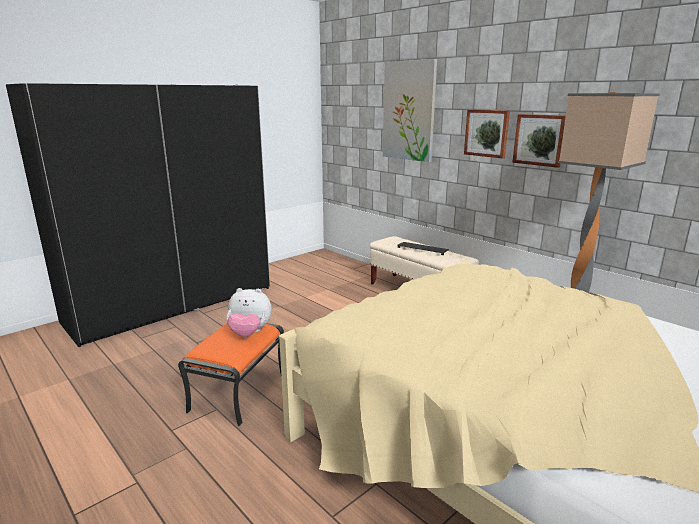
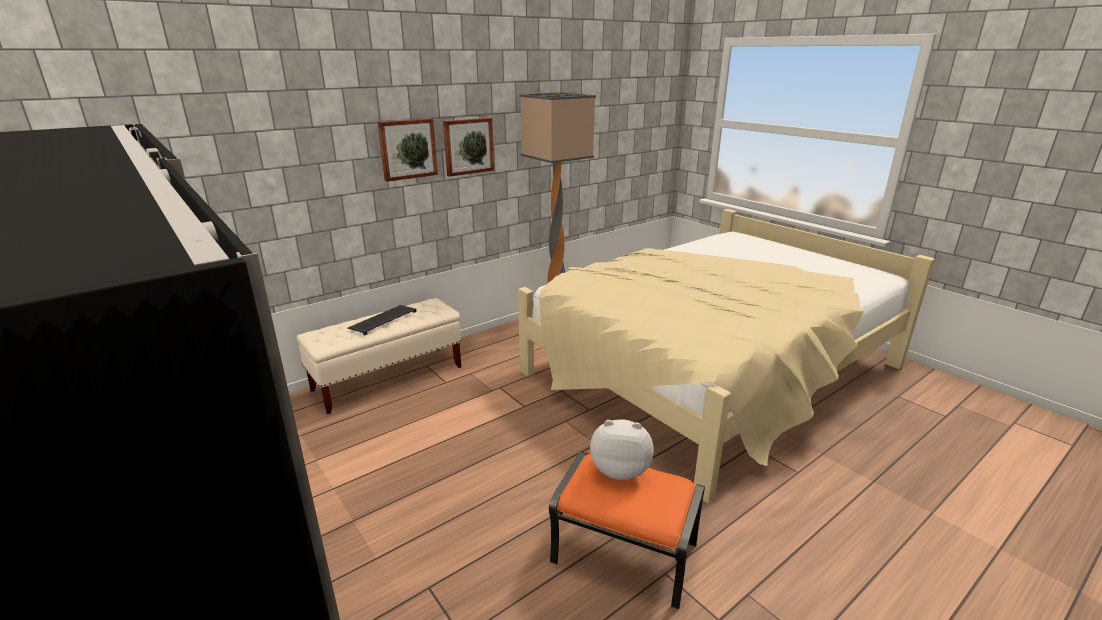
camera: 85 degrees left, 5 degrees up
plush toy [227,288,272,337] -> plush toy turned 90 degrees counterclockwise [590,419,654,480]
picture [383,59,437,162] -> none

